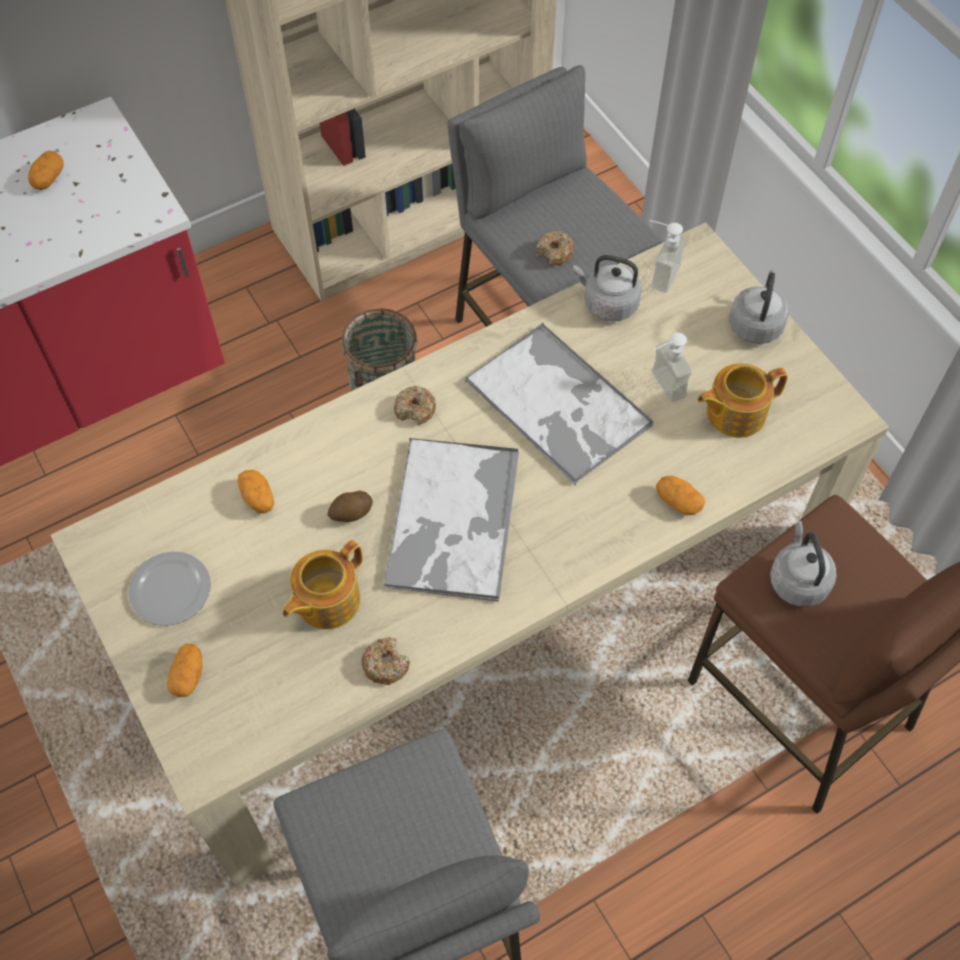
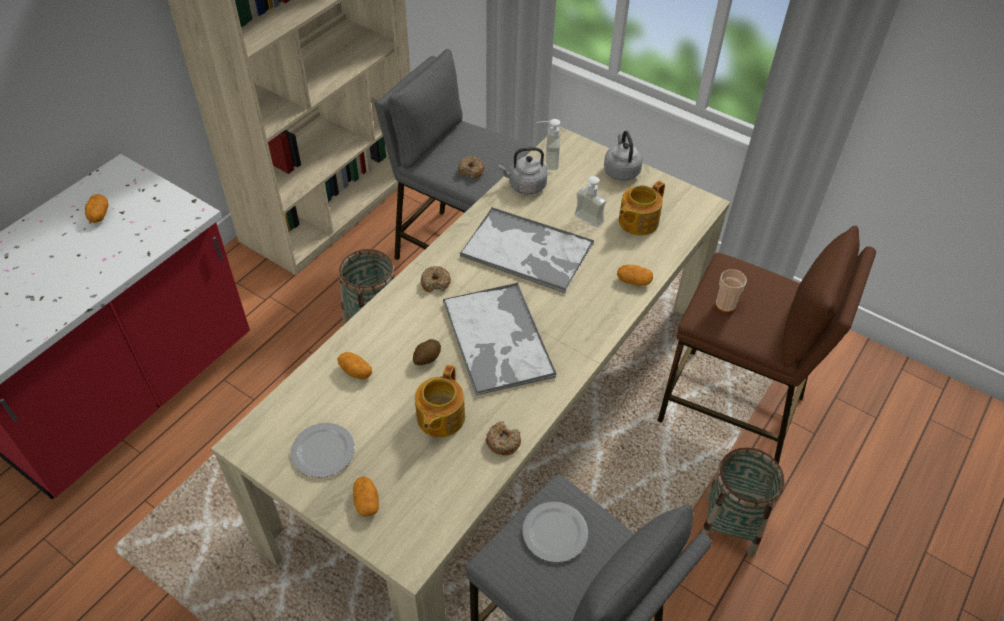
camera: 25 degrees left, 10 degrees down
grey kettle [770,521,837,607] -> cup [716,269,747,312]
none -> plate [522,502,588,563]
none -> basket [700,448,785,557]

